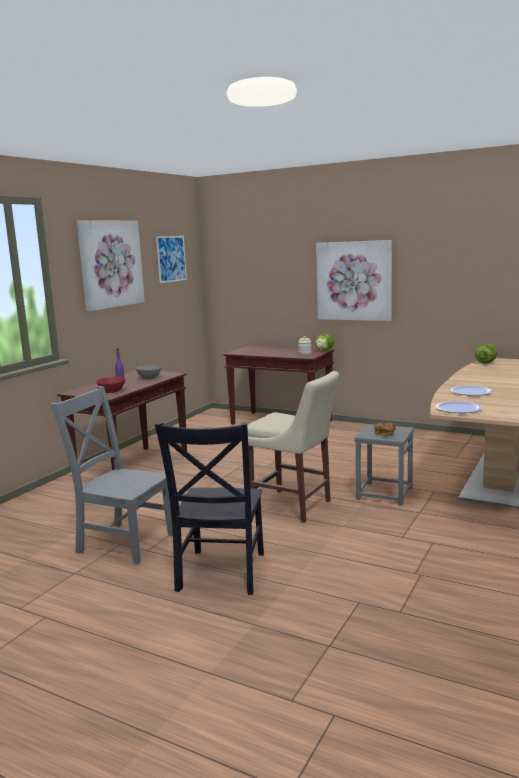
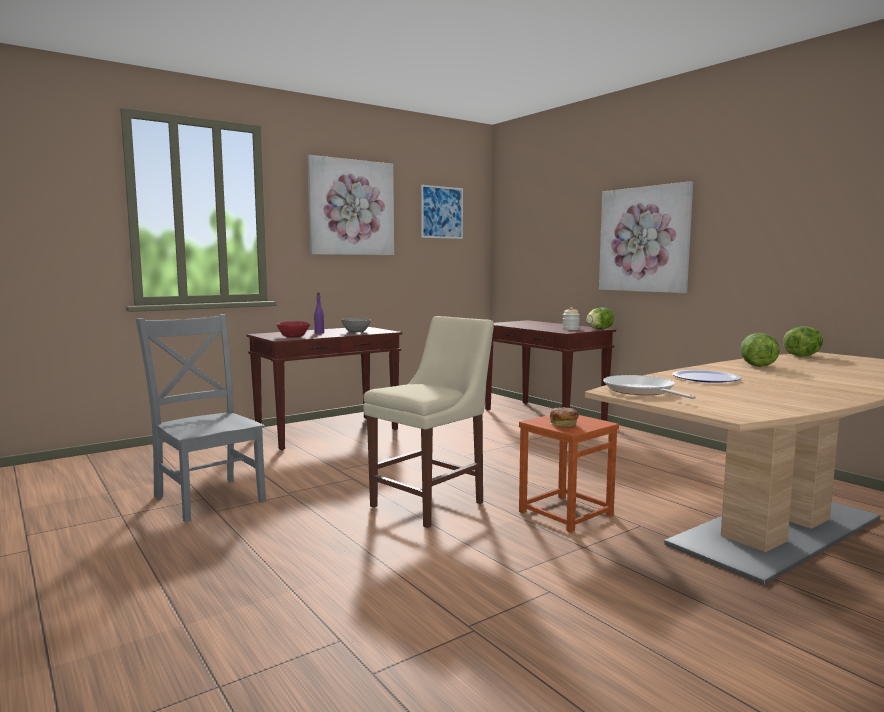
camera: 25 degrees right, 5 degrees down
black chair [155,422,264,595] -> none
beige chair [247,371,339,523] -> beige chair turned 105 degrees counterclockwise [363,316,494,528]
grey stool [355,424,414,505] -> brown stool [519,415,619,533]
plate [436,401,482,413] -> frying pan [603,375,696,399]
none -> lettuce [740,333,780,367]

